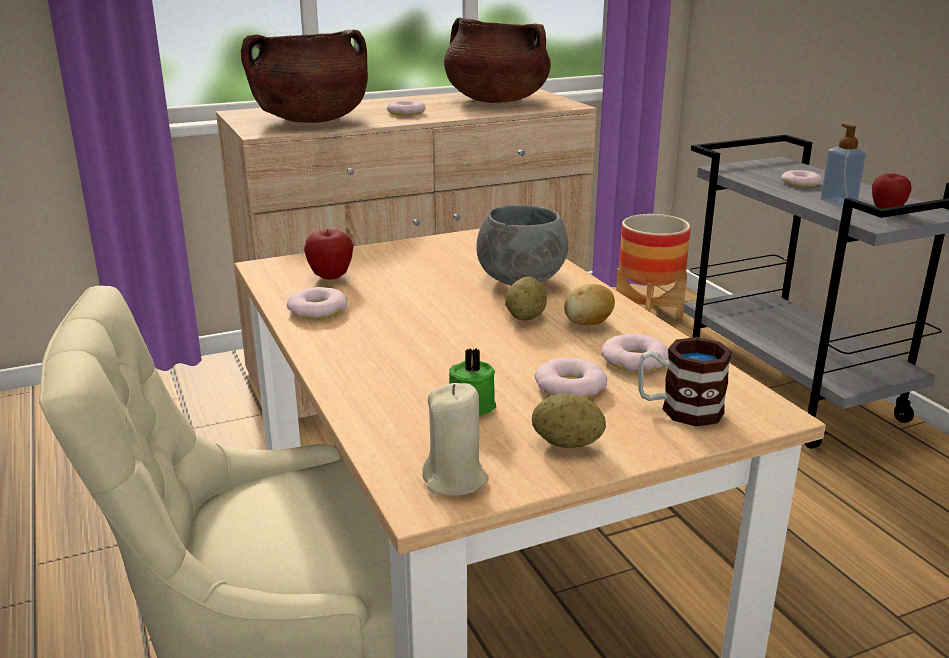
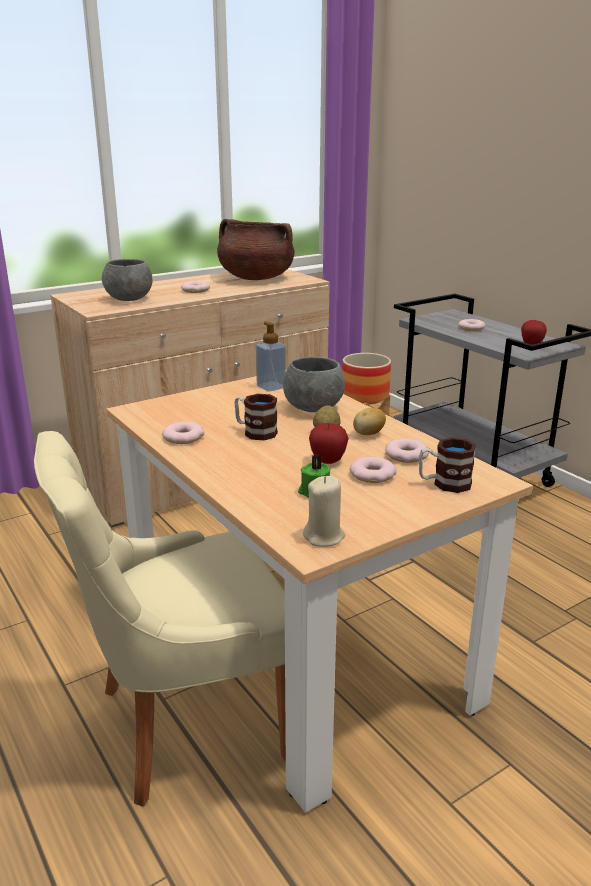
camera: 10 degrees left, 0 degrees up
brown cooking pot [241,29,368,123] -> grey bowl [102,259,153,301]
apple [304,229,354,280] -> apple moved to [309,423,349,464]
potato [532,393,606,448] -> none
soap dispenser [820,124,866,206] -> soap dispenser moved to [256,322,286,392]
none -> mug [234,394,278,440]

